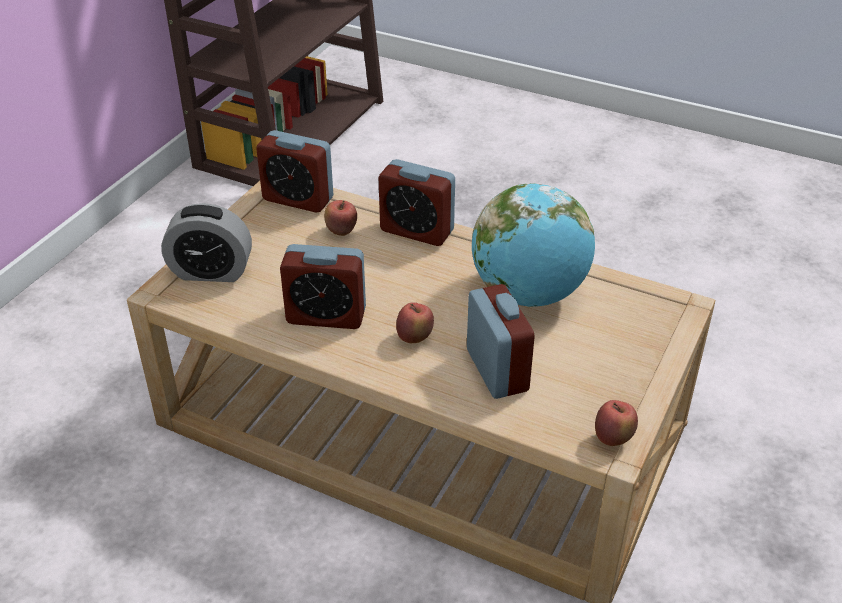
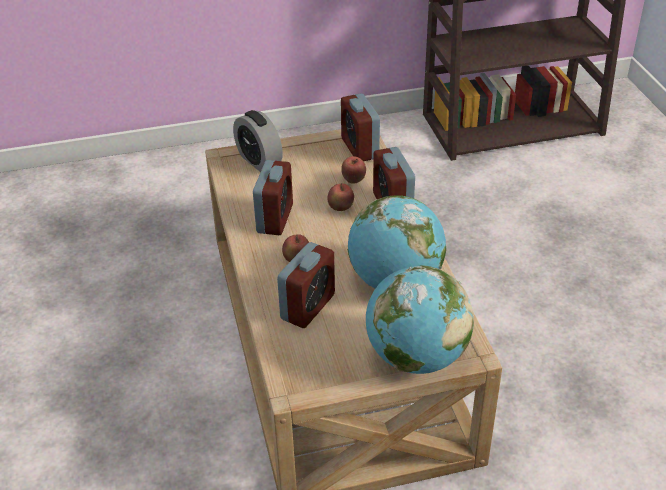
camera: 50 degrees right, 0 degrees up
alarm clock [280,244,366,329] -> alarm clock turned 135 degrees counterclockwise [253,160,293,235]
apple [595,400,638,446] -> apple moved to [327,183,354,211]
none -> globe [366,265,474,374]

